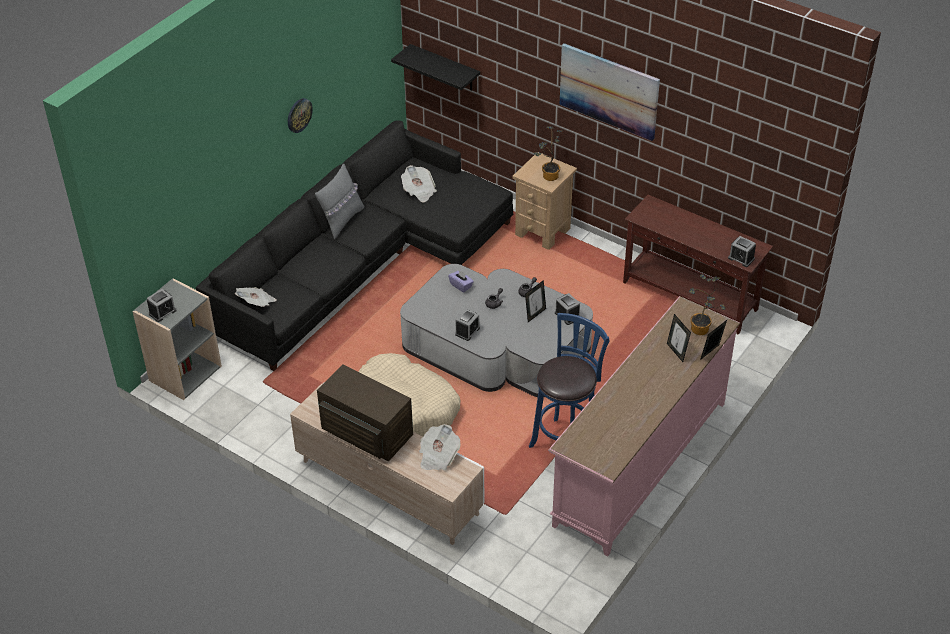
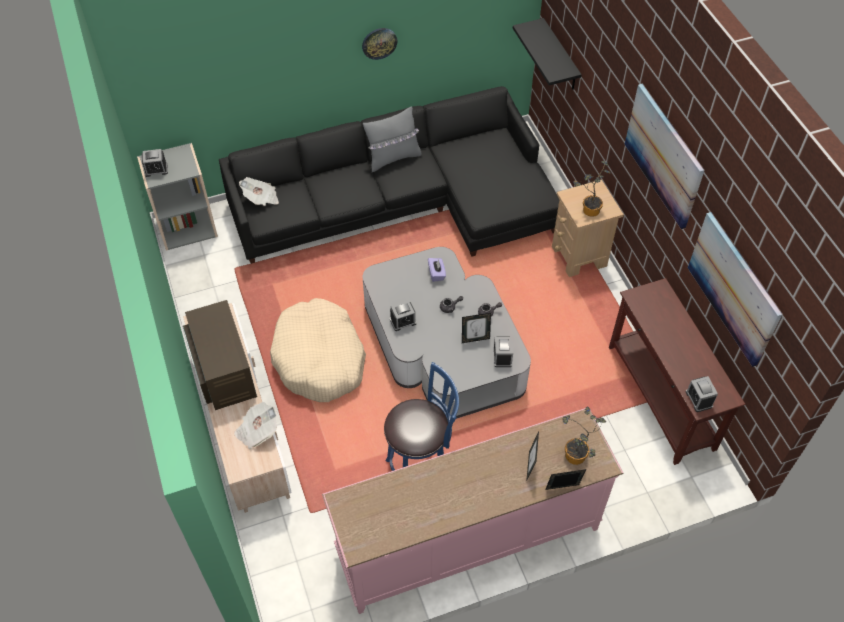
camera: 35 degrees right, 10 degrees up
newspaper [401,165,437,203] -> none
none -> picture [688,212,783,367]

